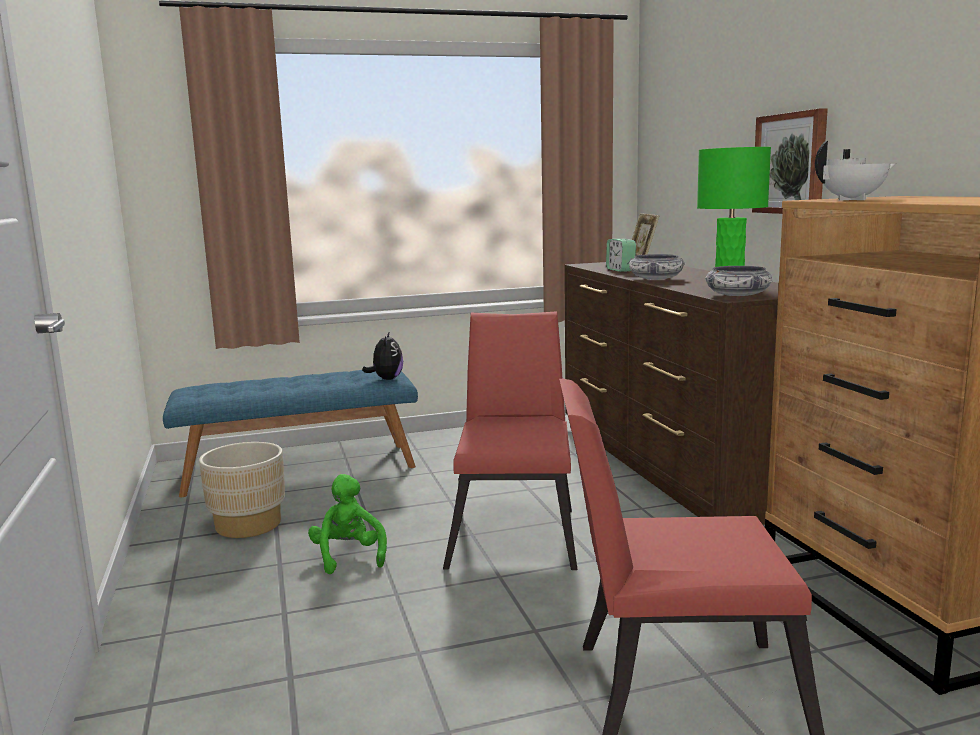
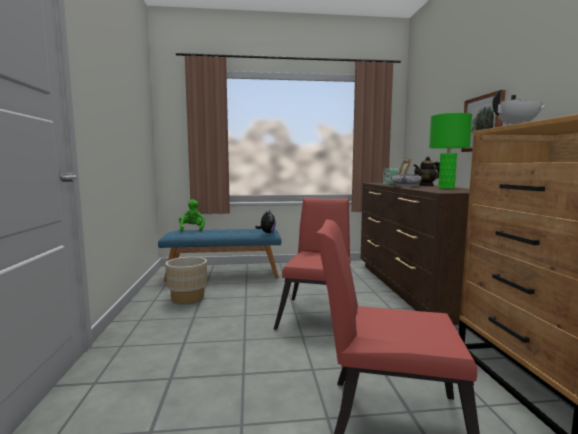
camera: 10 degrees right, 5 degrees down
green plush toy [308,474,387,574] -> green plush toy moved to [179,199,205,232]
bowl [705,266,773,296] -> none
none -> teapot [413,156,440,186]

